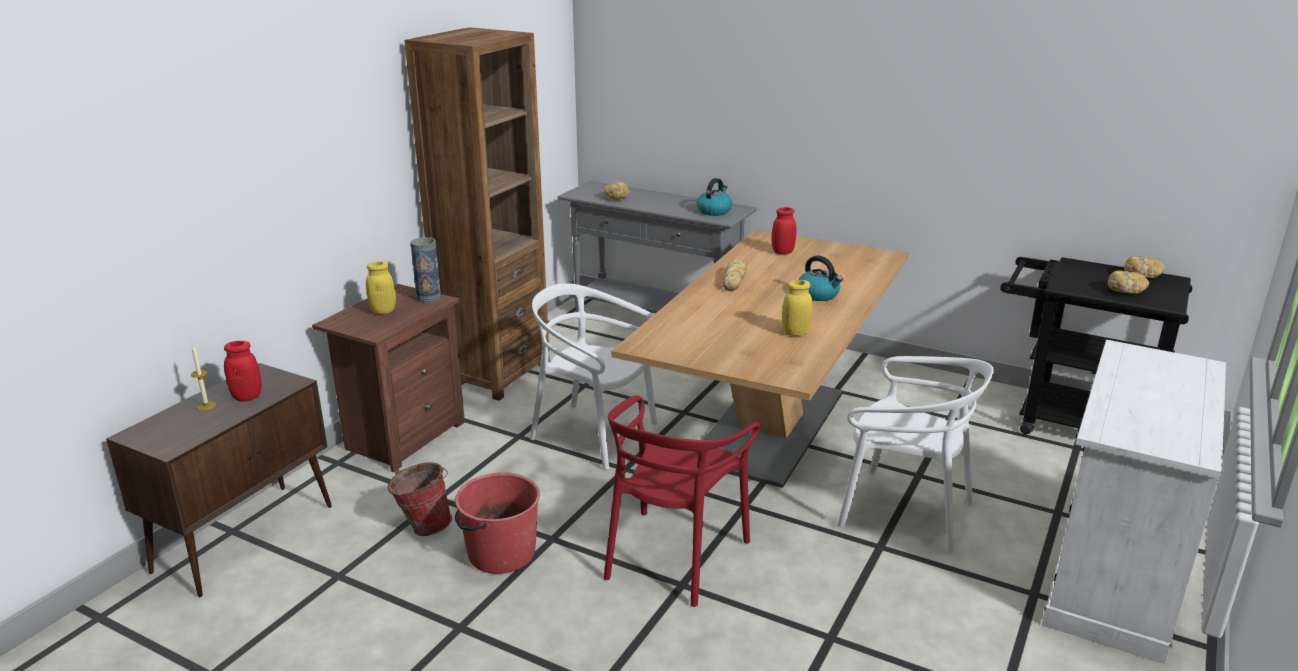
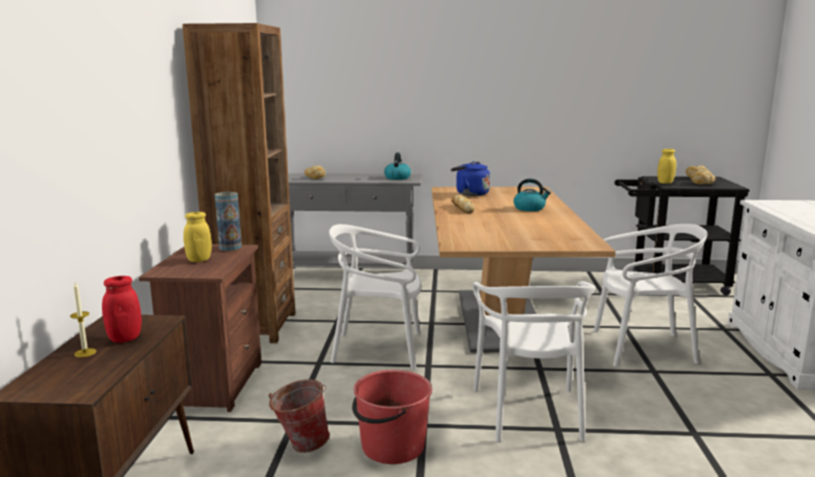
camera: 25 degrees left, 10 degrees down
red chair [604,395,760,607] -> white chair [473,281,595,442]
red jar [771,207,796,254] -> blue kettle [451,162,490,196]
yellow jar [782,280,813,336] -> yellow jar moved to [657,149,676,184]

